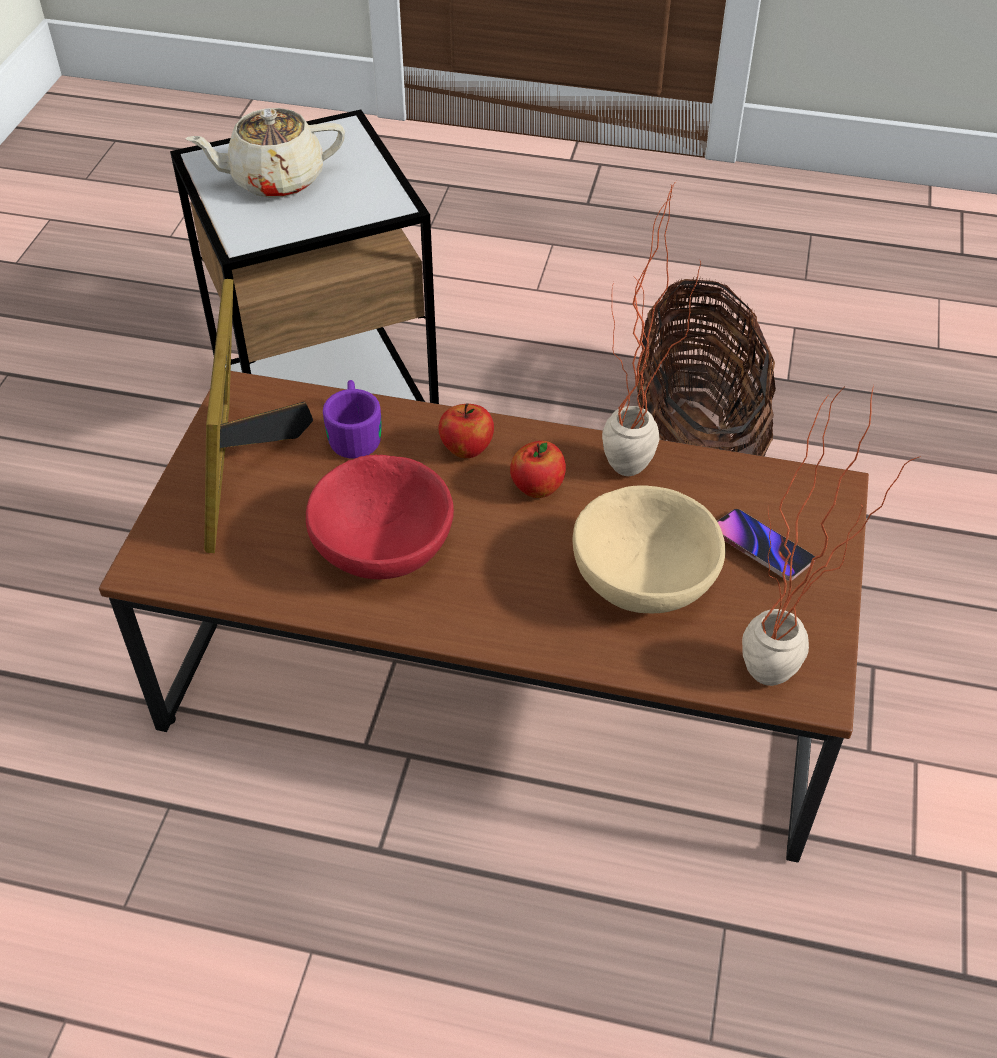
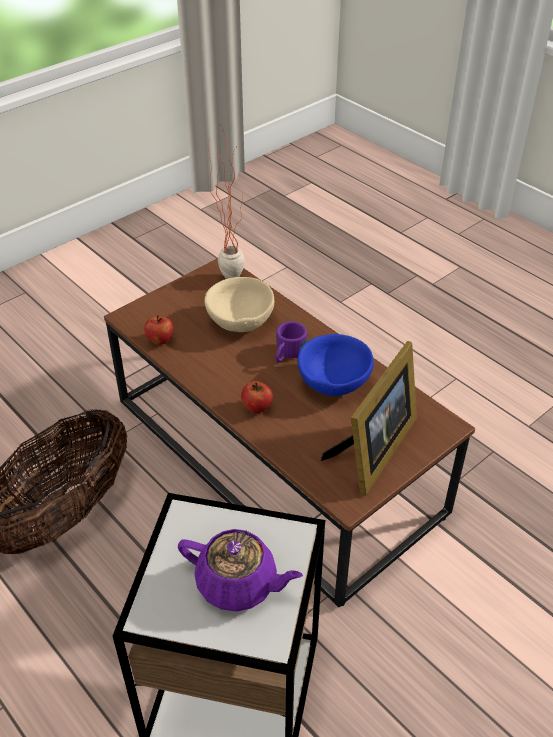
camera: 145 degrees left, 5 degrees down
beige teapot [186,108,345,198] -> purple teapot [178,529,303,612]
red bowl [306,454,454,579] -> blue bowl [298,334,374,396]
purple mug [323,380,382,459] -> purple mug moved to [275,321,307,363]
apple [510,441,566,498] -> apple moved to [144,315,174,345]
potted plant [602,181,701,476] -> none
phone [717,509,815,581] -> none

